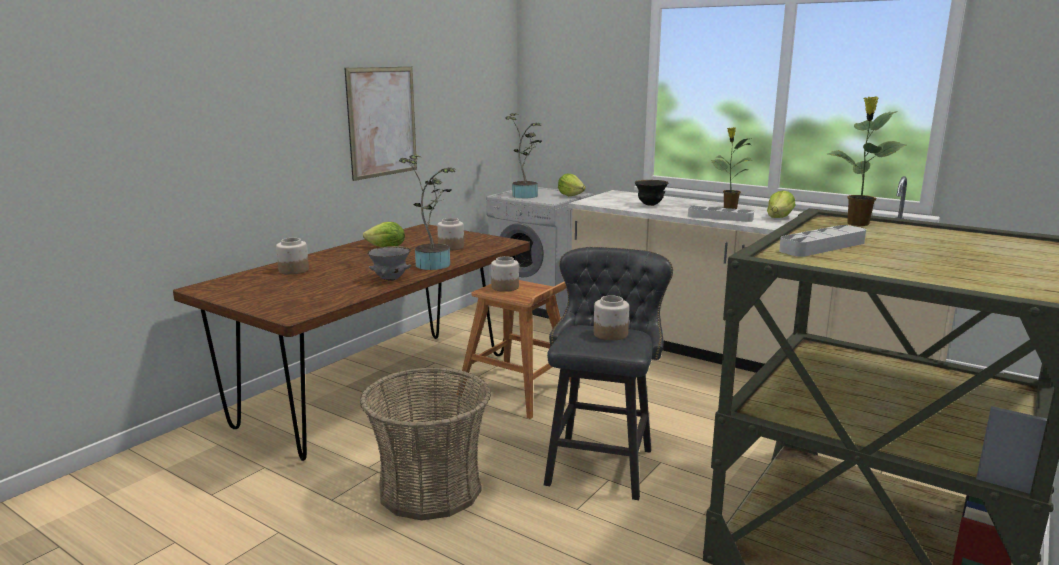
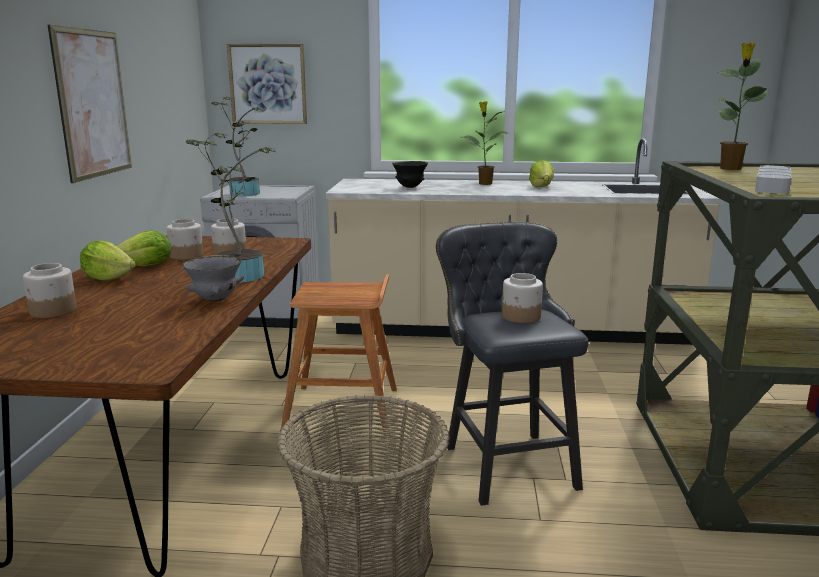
camera: 30 degrees left, 0 degrees up
jar [491,256,519,292] -> jar moved to [167,219,203,260]
lettuce [558,174,586,196] -> lettuce moved to [80,240,136,281]
grey tray [688,206,754,222] -> none
none -> picture [227,44,307,124]

